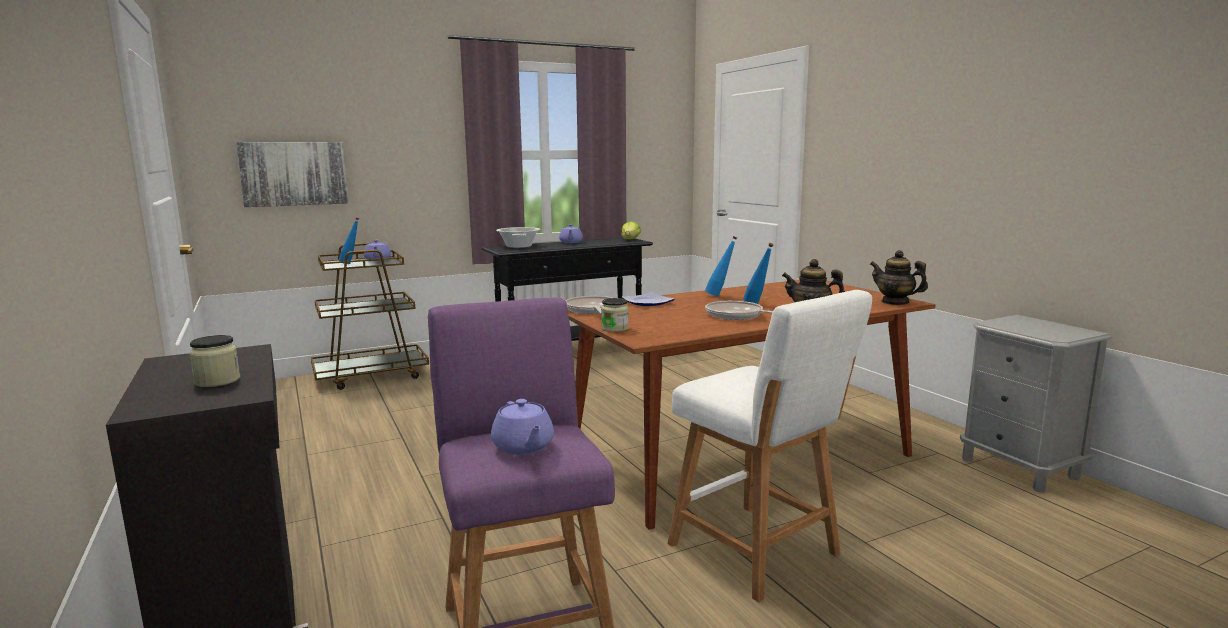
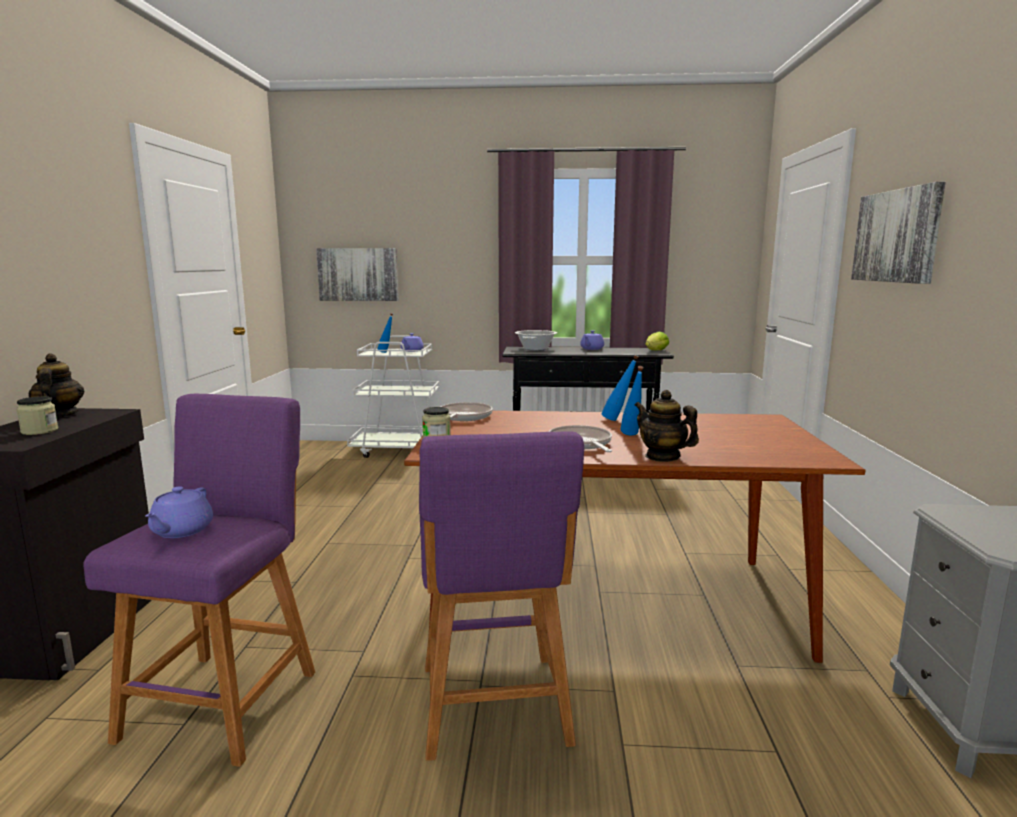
camera: 30 degrees right, 0 degrees up
brown cart [311,243,429,390] -> white cart [347,336,439,458]
plate [622,292,675,306] -> none
white stool [667,290,872,602] -> purple stool [419,431,584,761]
teapot [870,250,928,305] -> teapot moved to [29,353,84,418]
none -> picture [851,182,946,284]

